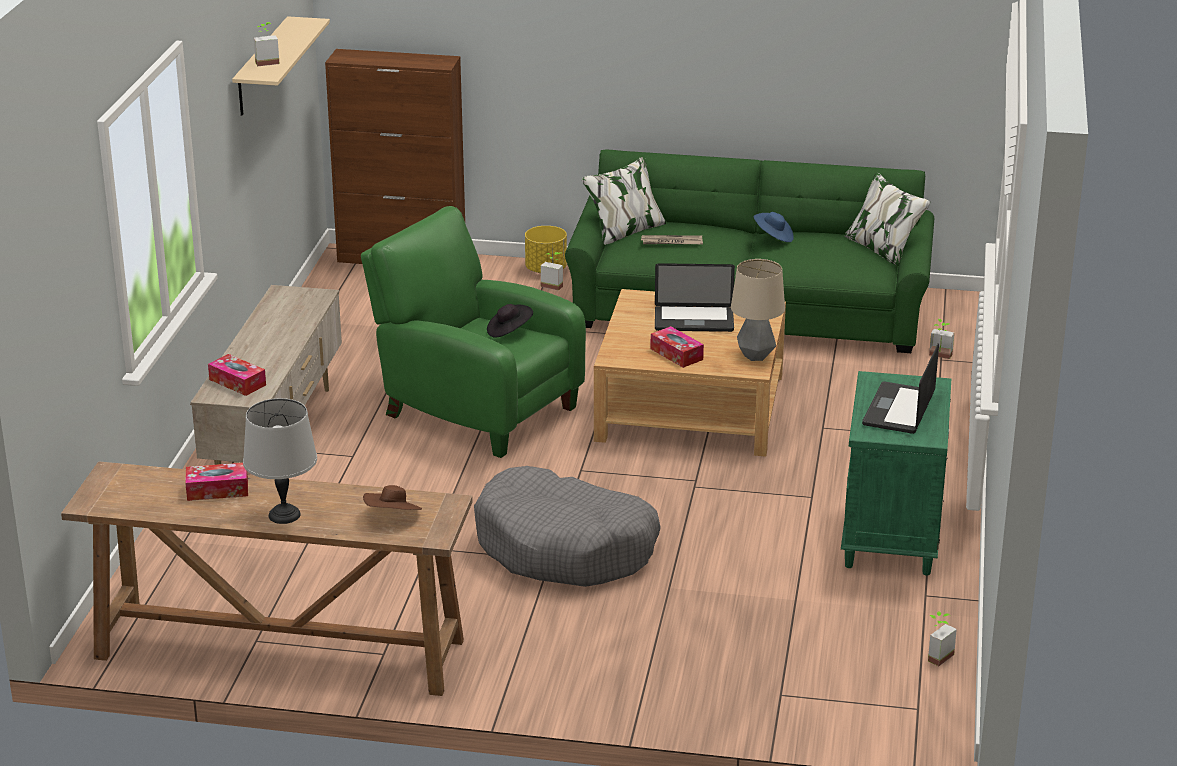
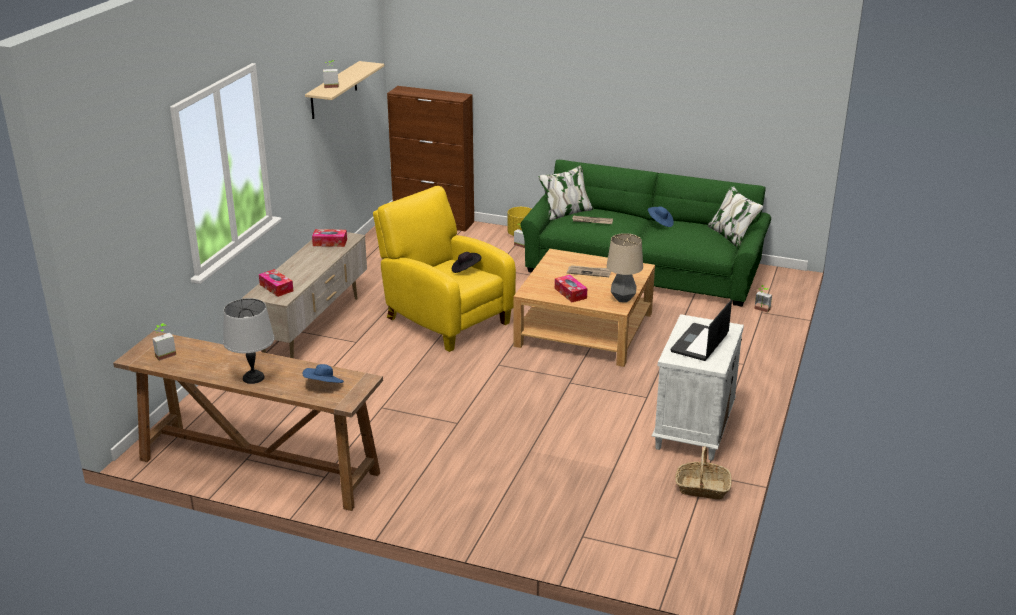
camera: 10 degrees right, 0 degrees up
tissue box [185,463,248,501] -> tissue box moved to [312,229,347,247]
green armchair [361,206,586,458] -> yellow armchair [373,186,516,352]
brown hat [363,485,422,510] -> blue hat [303,364,344,383]
grey dog bed [474,466,661,587] -> none
laptop [655,263,735,332] -> newspaper [567,265,611,277]
green nightstand [841,371,951,576] -> white nightstand [652,314,744,461]
potted plant [928,611,957,666] -> potted plant moved to [152,323,176,361]
none -> basket [675,446,731,500]

